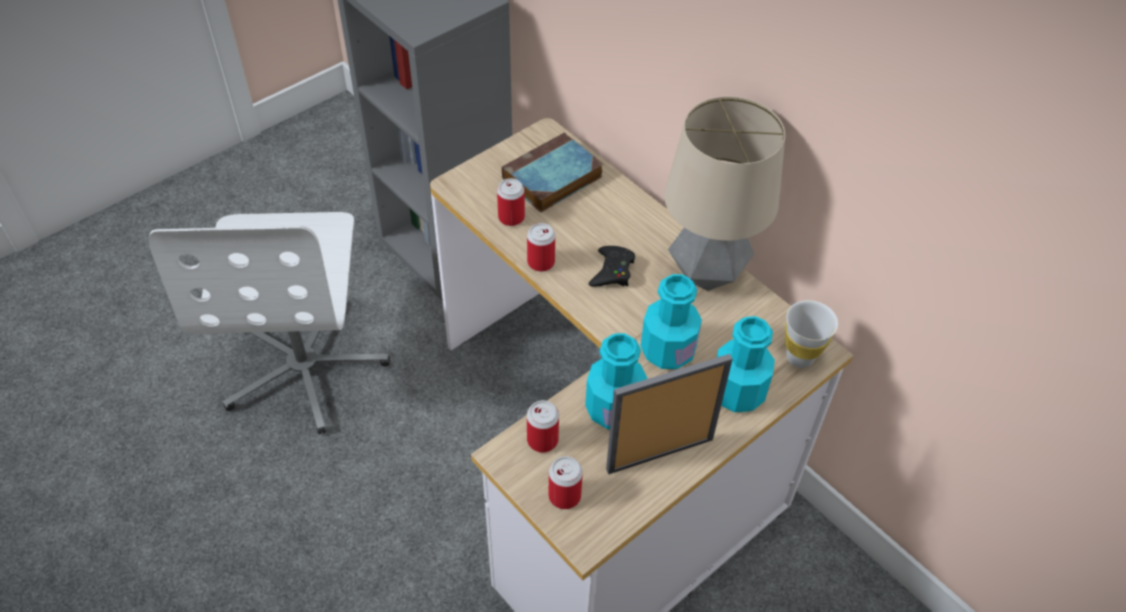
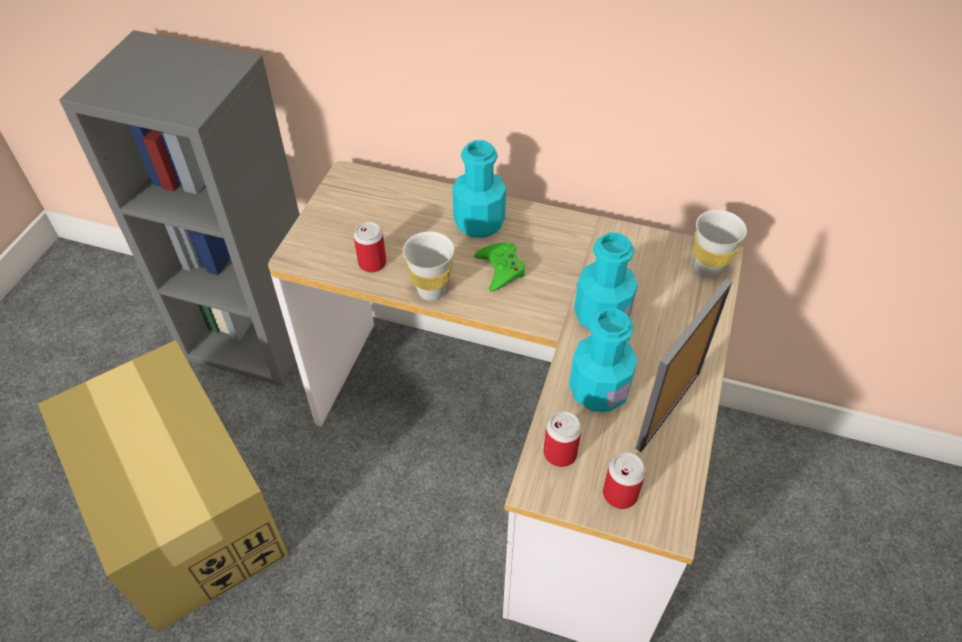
camera: 30 degrees left, 0 degrees up
white office chair [149,212,390,434] -> cardboard box [38,340,289,632]
book [502,132,603,213] -> none
can [527,223,555,272] -> white cup [403,232,454,301]
black game controller [588,246,635,287] -> green game controller [474,242,525,291]
table lamp [664,96,785,291] -> none
turquoise bottle [716,316,775,412] -> turquoise bottle moved to [452,140,506,237]

